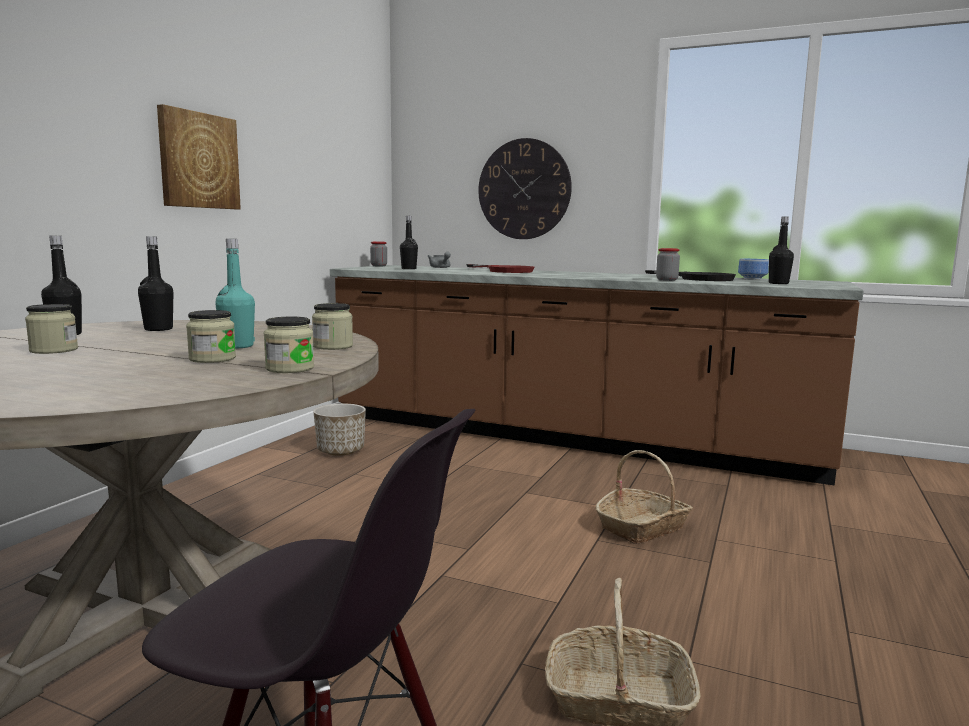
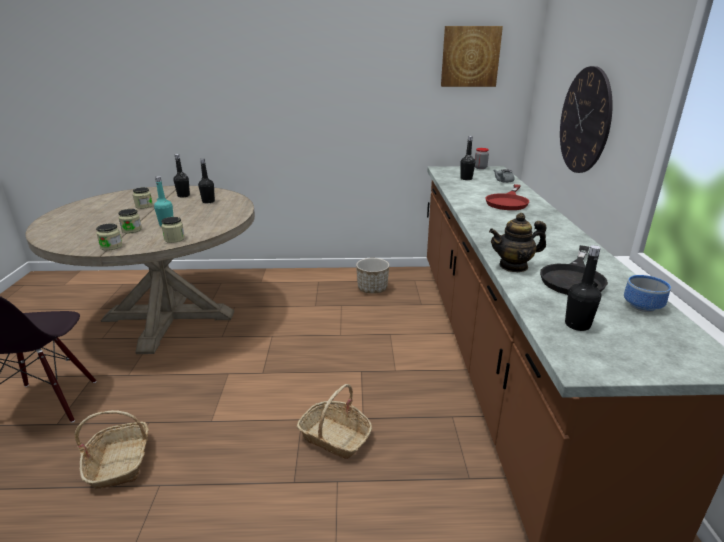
camera: 65 degrees right, 15 degrees up
picture [157,104,241,209] -> picture moved to [441,26,503,87]
jar [656,248,680,281] -> teapot [489,213,546,272]

